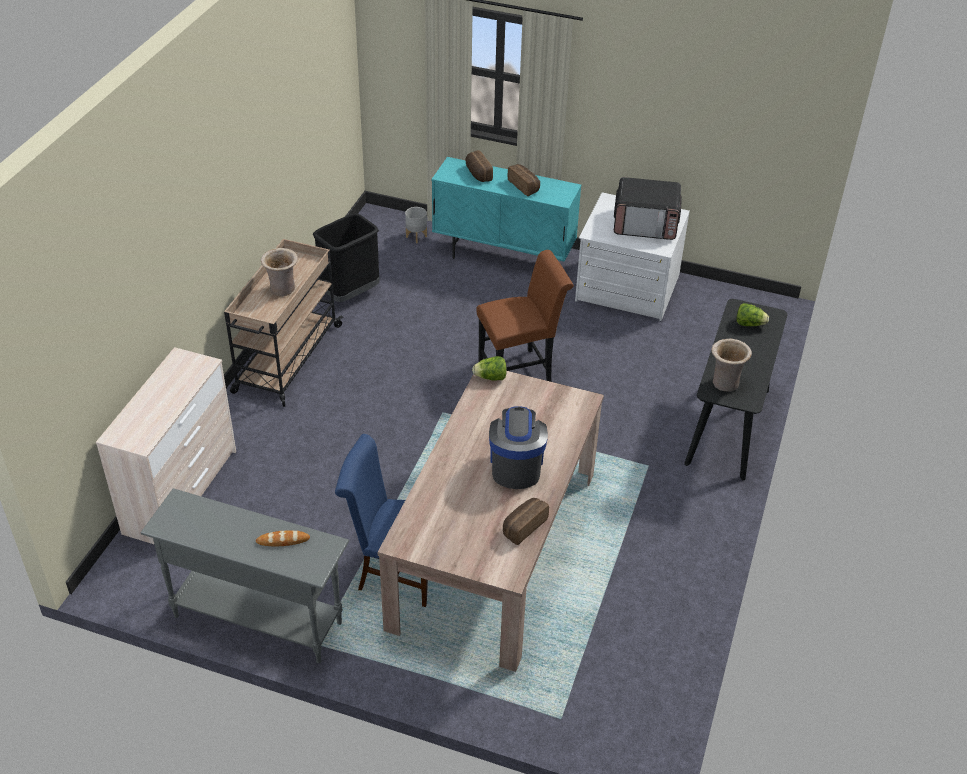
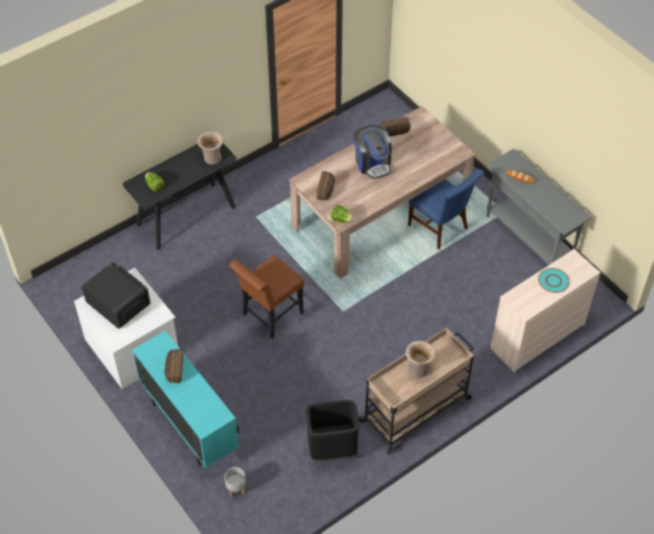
camera: 145 degrees left, 10 degrees up
bread [465,150,493,182] -> bread moved to [316,171,335,200]
brown chair [476,250,574,382] -> brown chair turned 60 degrees counterclockwise [229,255,305,339]
coffee machine [489,406,548,489] -> coffee machine turned 60 degrees counterclockwise [353,125,392,179]
none -> turquoise plate [538,268,570,293]

